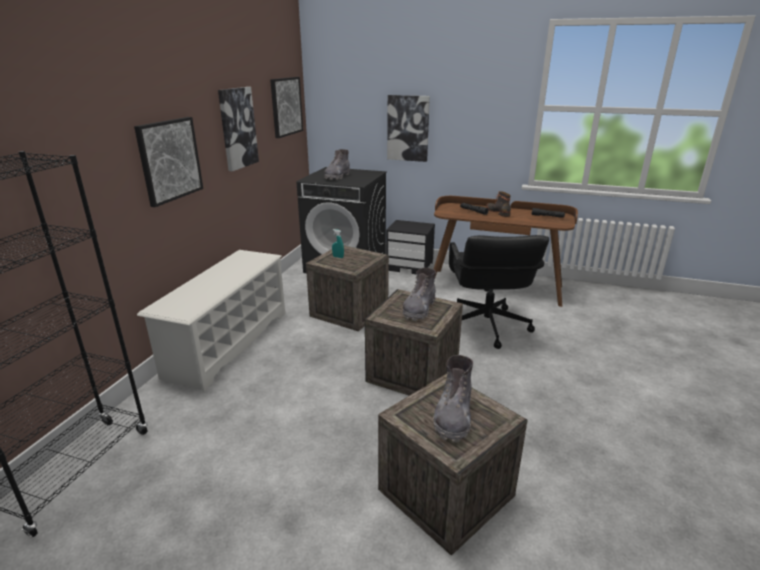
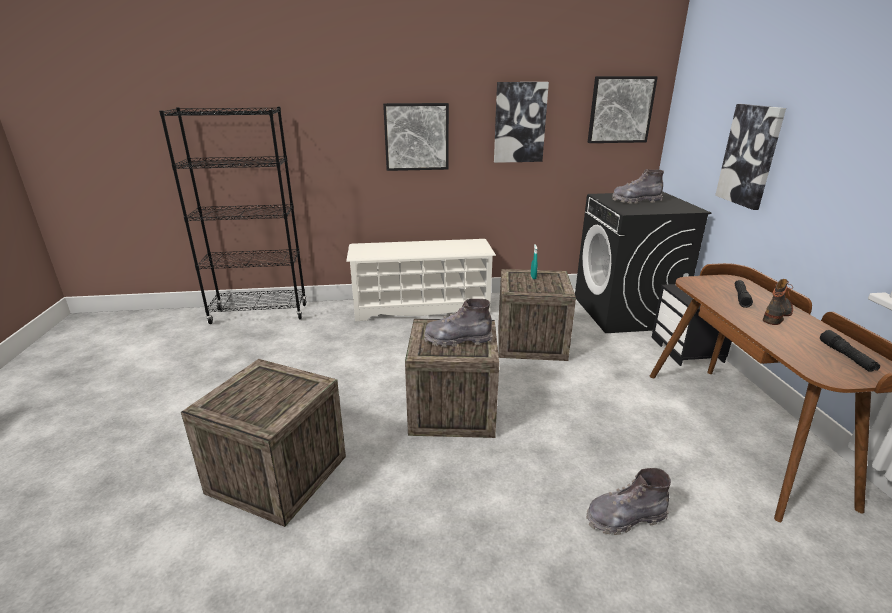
camera: 65 degrees right, 0 degrees up
grey boot [433,355,473,443] -> grey boot moved to [586,468,671,535]
black office chair [449,235,549,349] -> none

